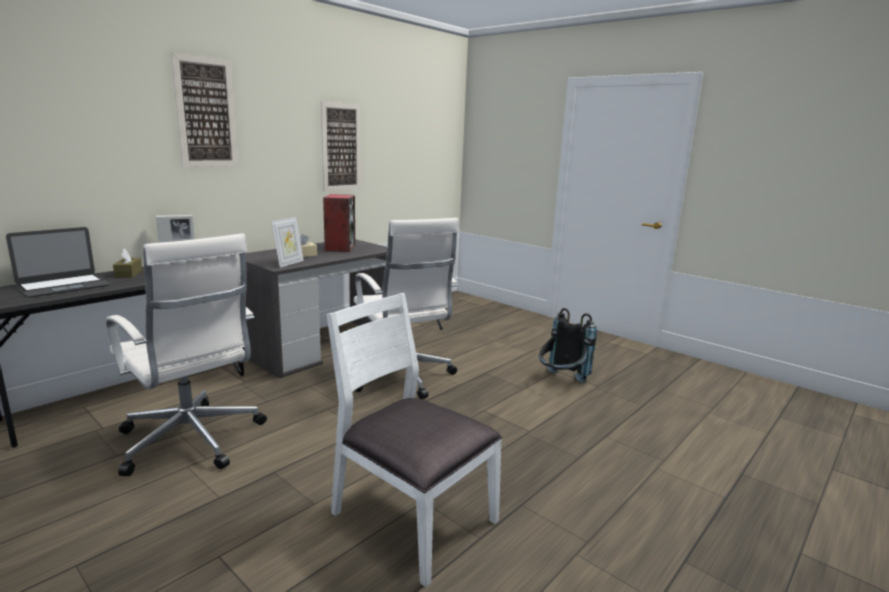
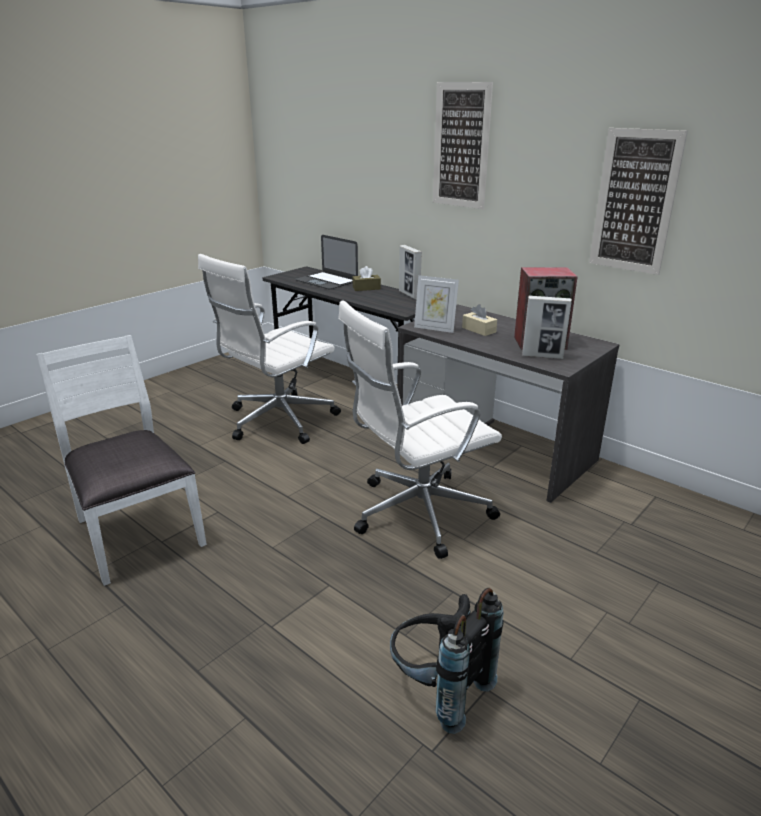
camera: 90 degrees right, 10 degrees up
white chair [327,293,502,587] -> white chair turned 75 degrees counterclockwise [36,335,207,586]
none -> picture frame [522,295,572,359]

